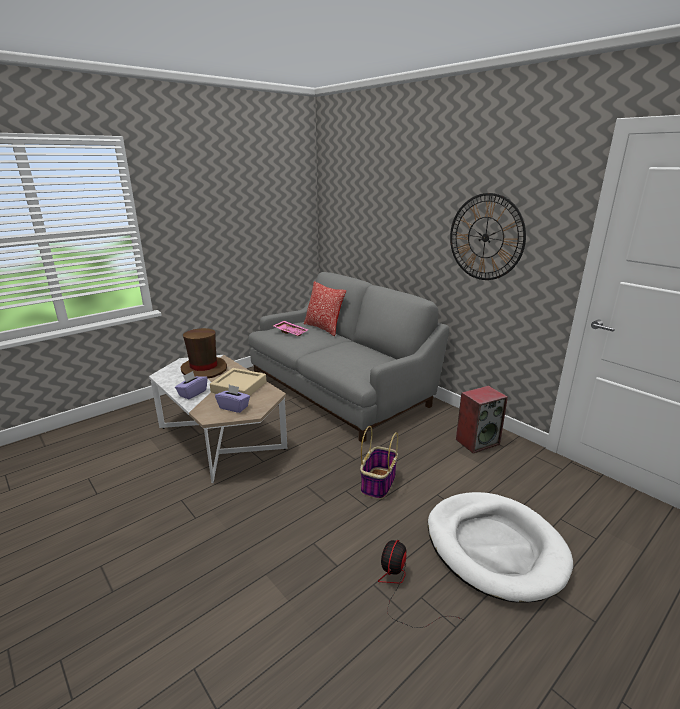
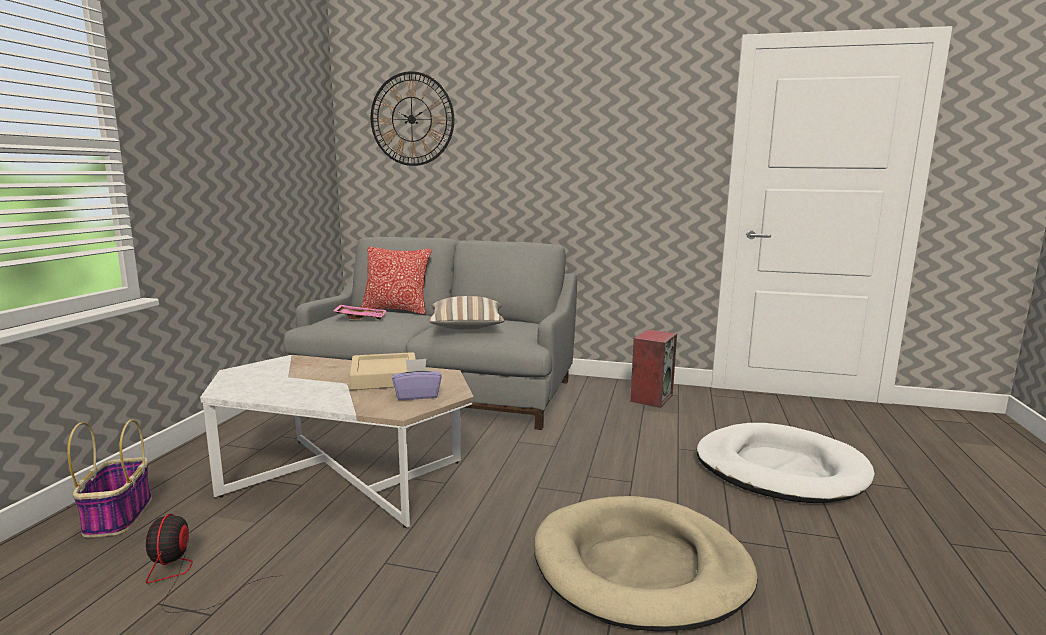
camera: 35 degrees left, 10 degrees down
purple tissue box [175,371,208,399] -> none
brown hat [180,328,227,378] -> none
basket [360,426,398,499] -> basket moved to [67,419,152,538]
fan [378,540,466,628] -> fan moved to [146,514,283,613]
wall clock [450,193,526,280] -> wall clock moved to [371,71,454,166]
none -> pillow [429,296,505,330]
none -> beige dog bed [534,496,758,632]

